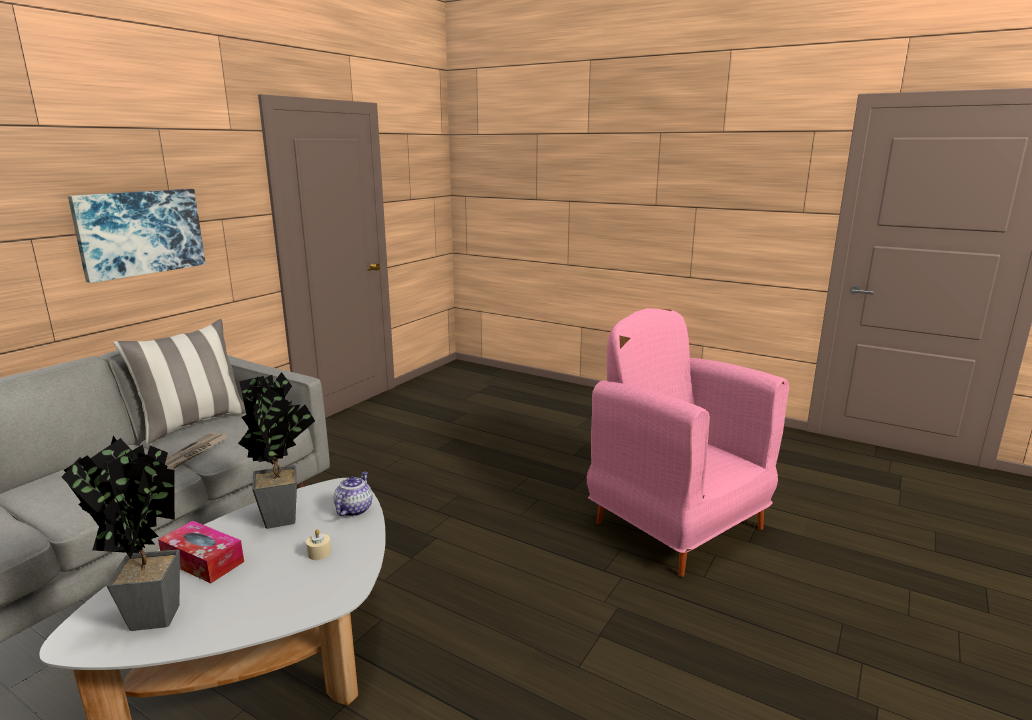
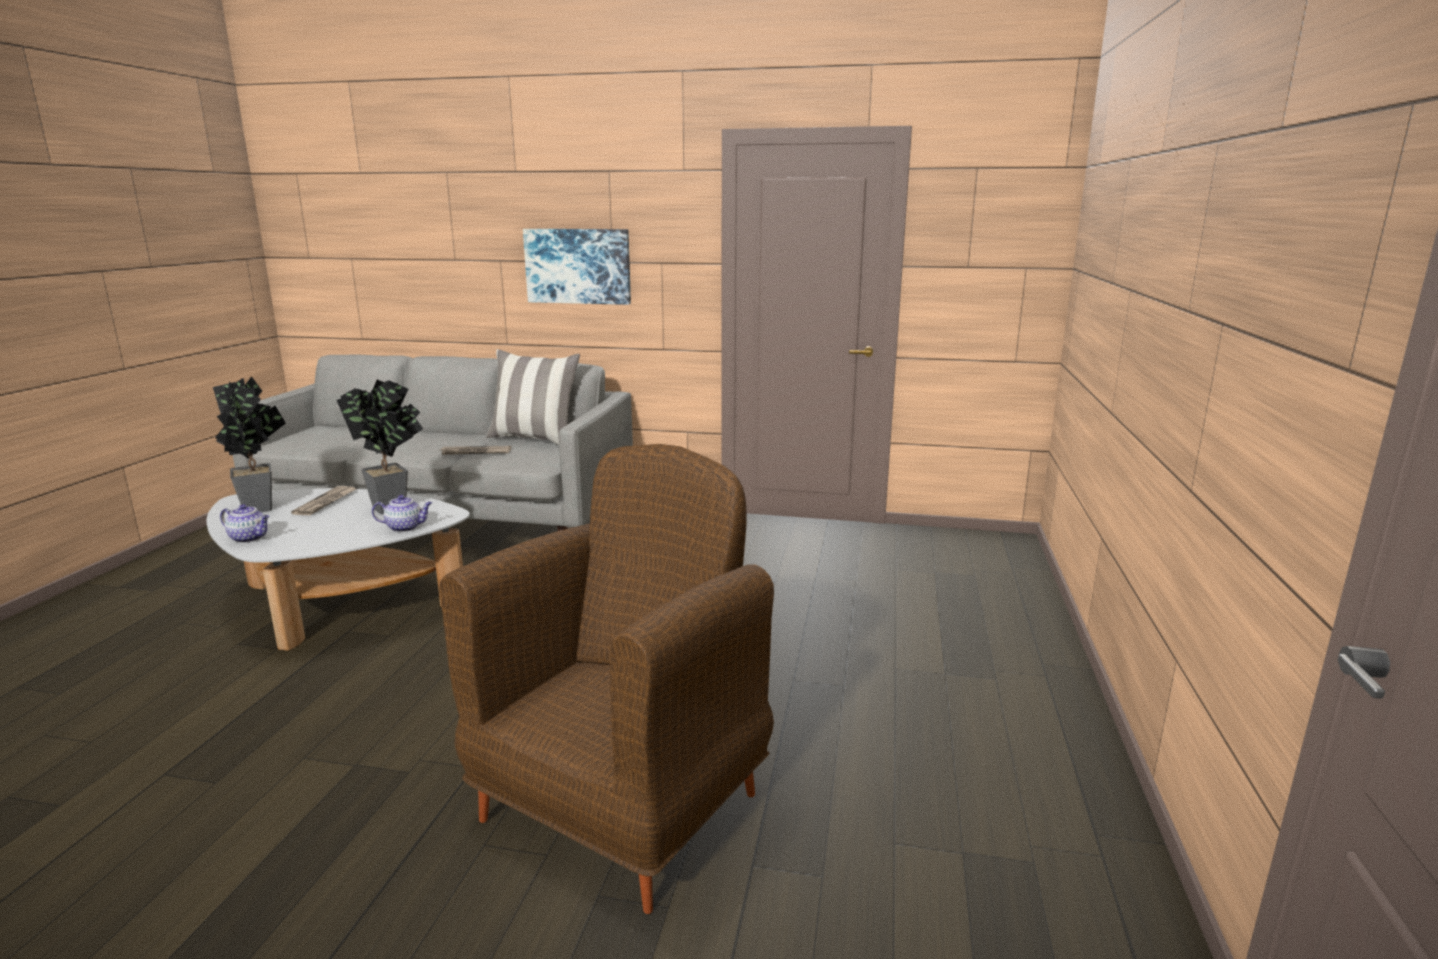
camera: 70 degrees right, 0 degrees up
tissue box [158,521,244,583] -> newspaper [291,486,356,515]
beige candle [306,529,331,560] -> none
pink armchair [587,308,789,577] -> brown armchair [439,444,774,914]
none -> teapot [220,504,270,543]

